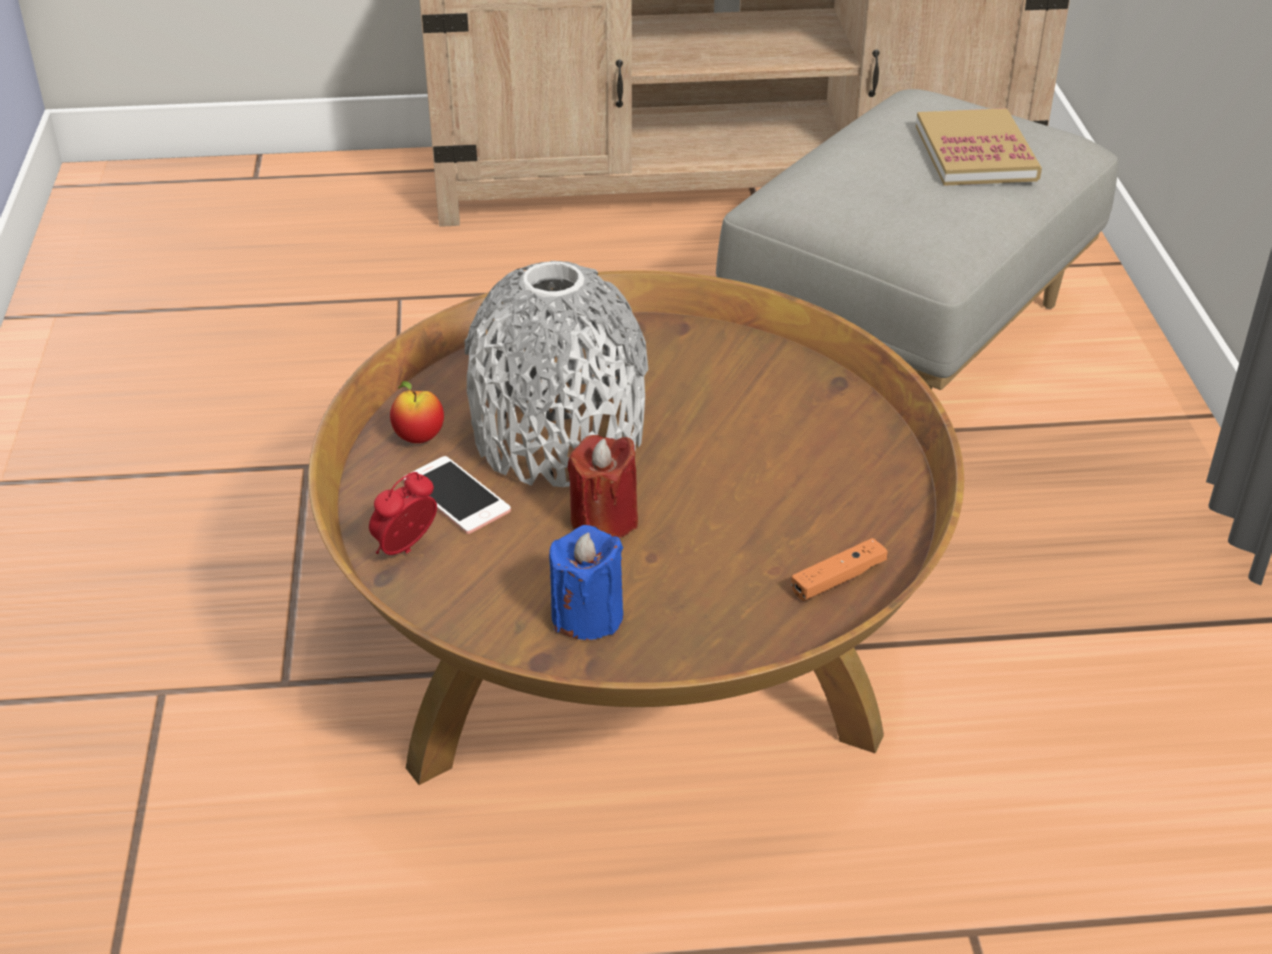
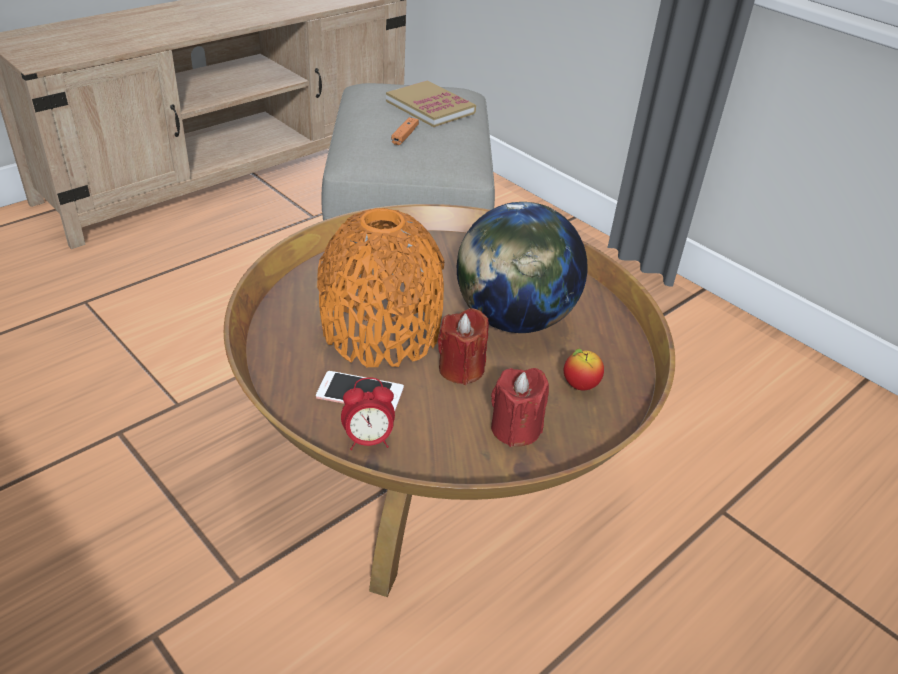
camera: 40 degrees left, 0 degrees up
alarm clock [369,472,437,555] -> alarm clock turned 105 degrees counterclockwise [341,378,395,450]
apple [390,381,444,443] -> apple moved to [564,348,604,390]
grey vase [465,261,648,487] -> orange vase [317,208,444,367]
blue candle [549,525,623,640] -> red candle [491,368,549,447]
orange game controller [791,538,888,601] -> orange game controller moved to [391,117,419,145]
none -> globe [457,202,587,333]

